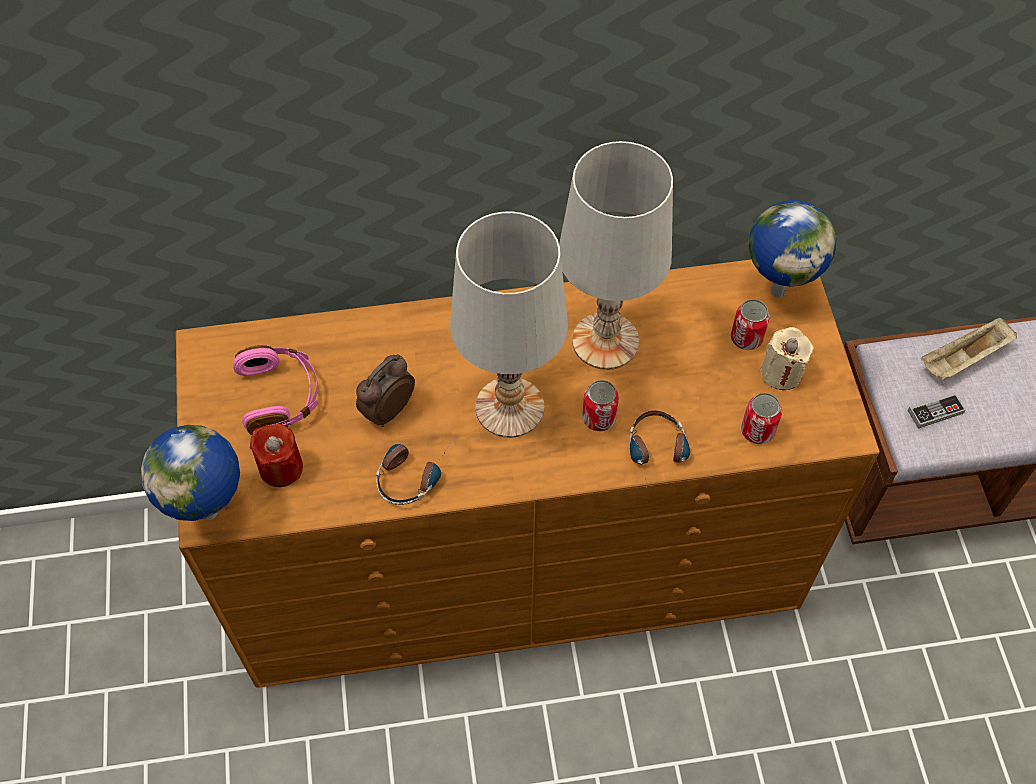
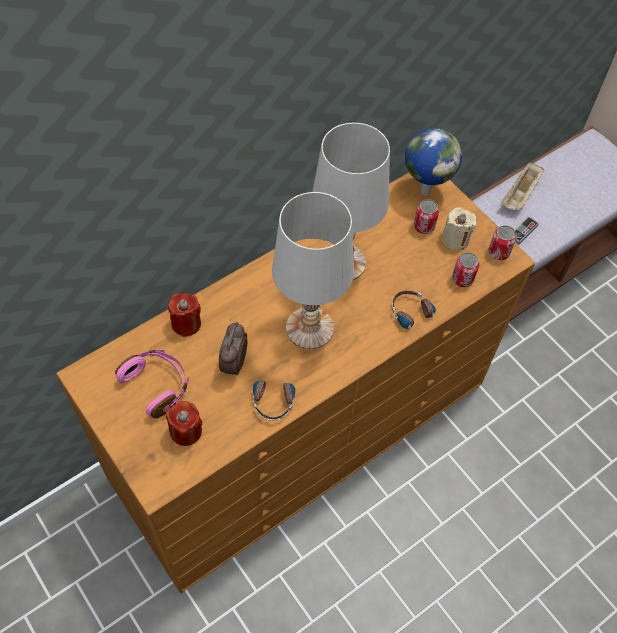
camera: 30 degrees left, 0 degrees up
globe [141,425,240,521] -> none
can [582,380,619,431] -> can moved to [489,225,516,260]
none -> red candle [168,293,201,337]

